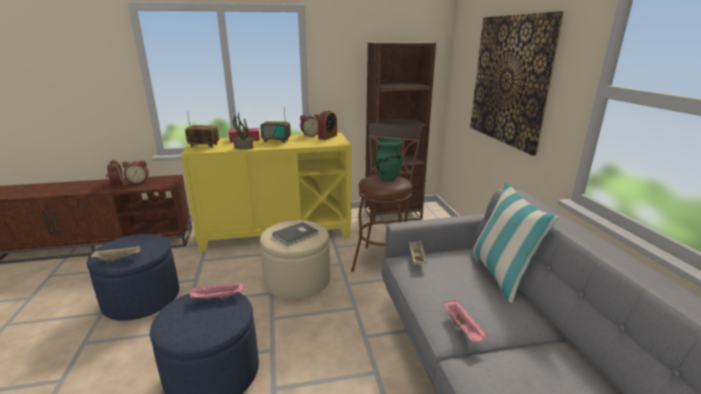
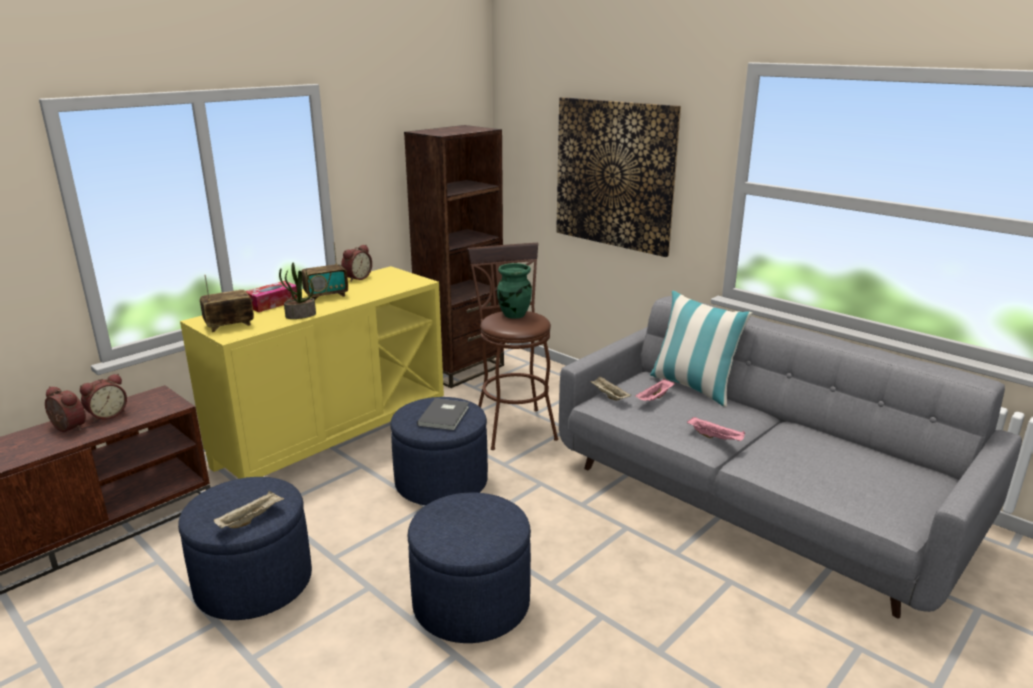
camera: 35 degrees left, 0 degrees up
pink tray [190,281,243,299] -> pink tray moved to [635,378,675,401]
beige ottoman [260,220,330,299] -> blue ottoman [390,397,488,505]
alarm clock [318,110,337,140] -> none

